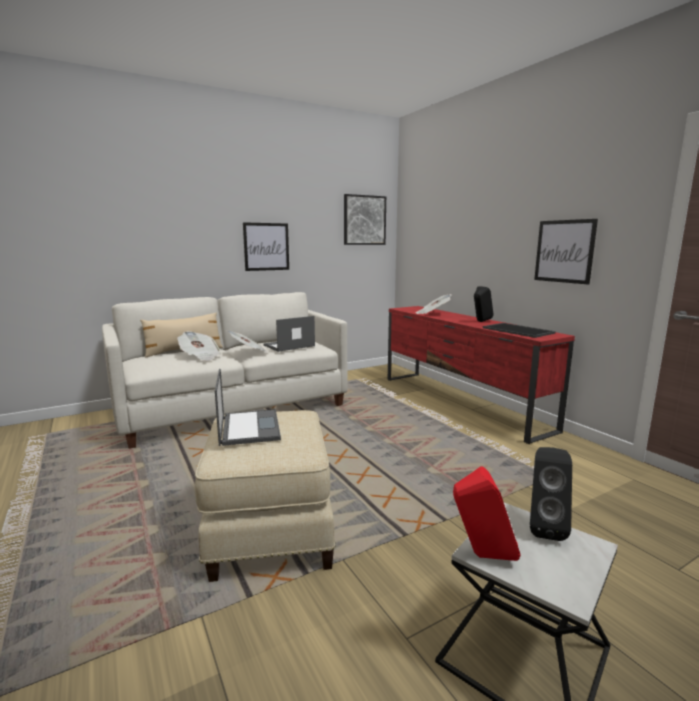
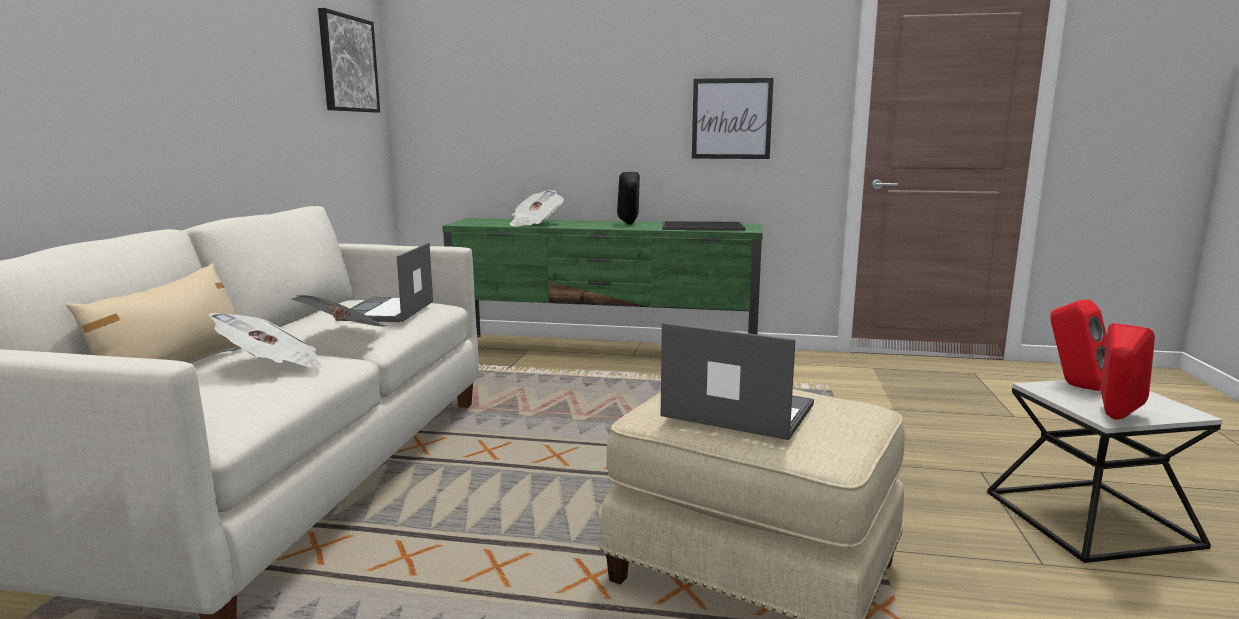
camera: 50 degrees left, 0 degrees up
picture [243,222,289,271] -> none
red tv stand [388,306,575,444] -> green tv stand [442,218,763,338]
black speaker [530,447,572,541] -> red speaker [1050,299,1107,391]

